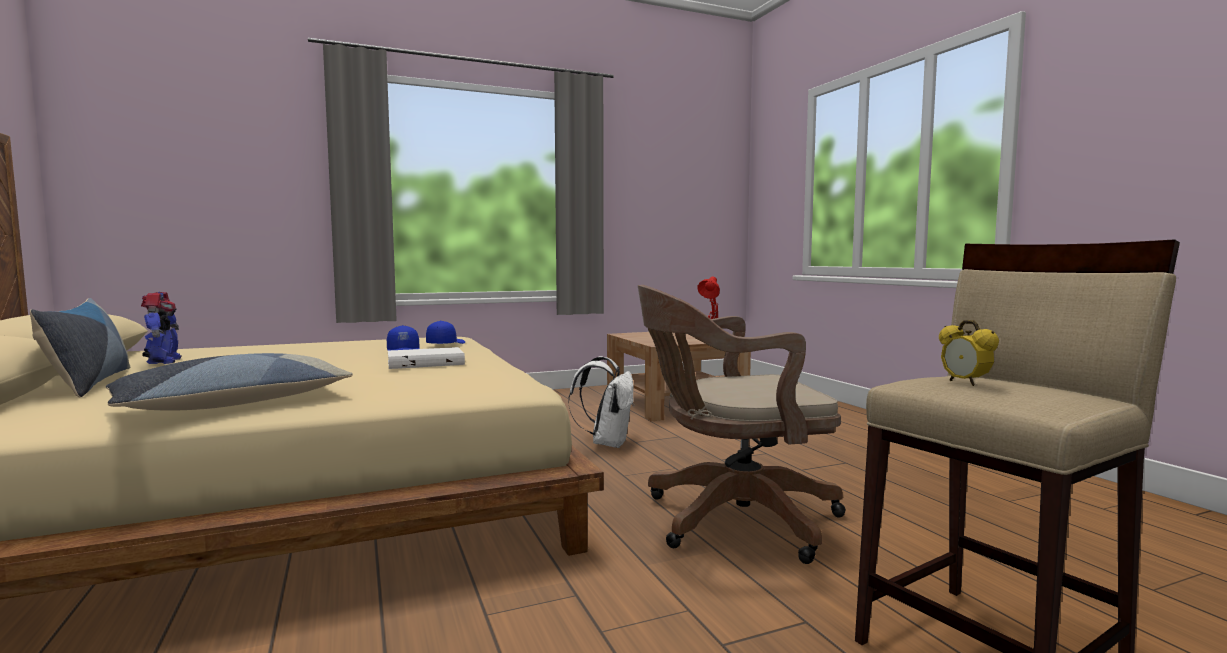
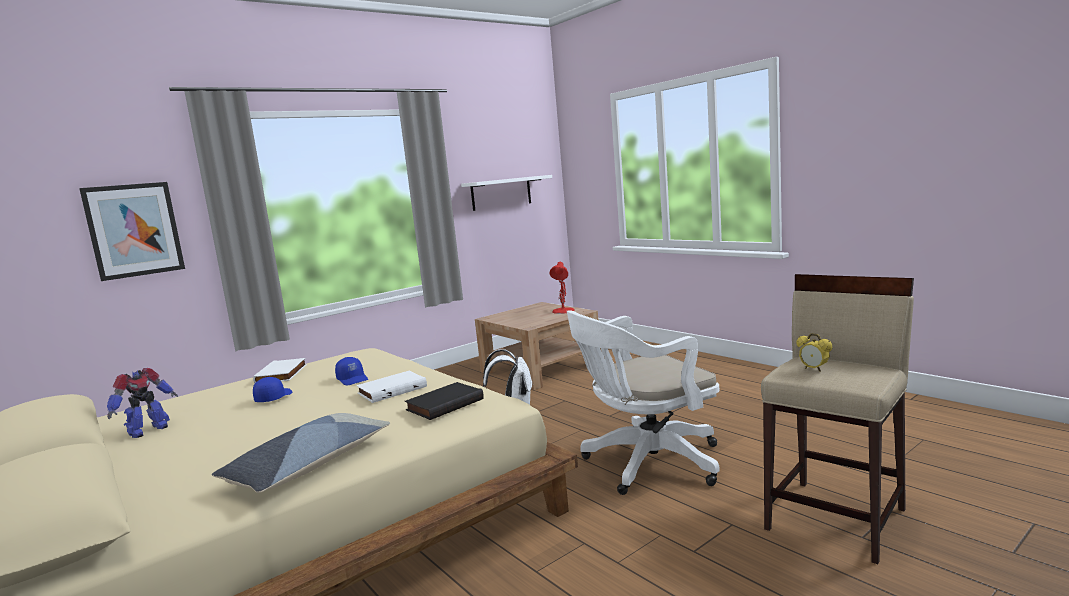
camera: 15 degrees left, 5 degrees up
pillow [30,298,130,397] -> none
toy robot [141,292,182,364] -> toy robot turned 75 degrees clockwise [107,368,178,438]
blue cap [426,321,465,344] -> blue cap moved to [253,377,292,402]
brown office chair [638,285,846,564] -> white office chair [567,310,720,495]
none -> picture [79,182,185,281]
none -> white book [253,358,307,383]
none -> black book [405,382,484,420]
none -> white shelf [461,175,552,211]

